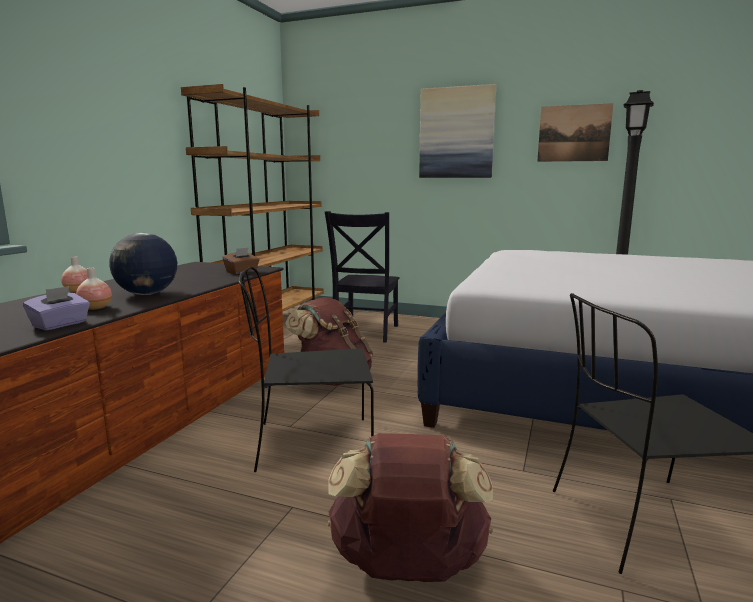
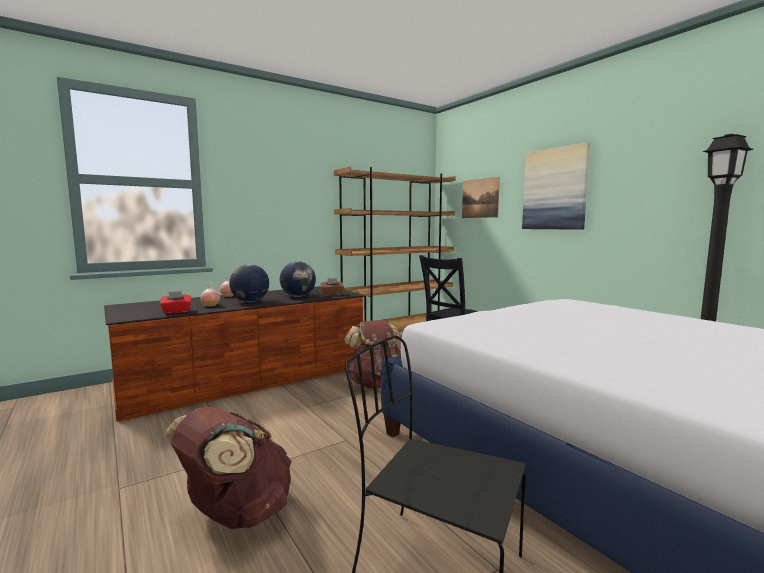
camera: 35 degrees right, 5 degrees down
purple tissue box [23,286,90,330] -> red tissue box [160,291,191,314]
black chair [239,267,374,472] -> none
picture [537,103,613,162] -> picture moved to [462,177,500,218]
none -> globe [280,261,316,297]

